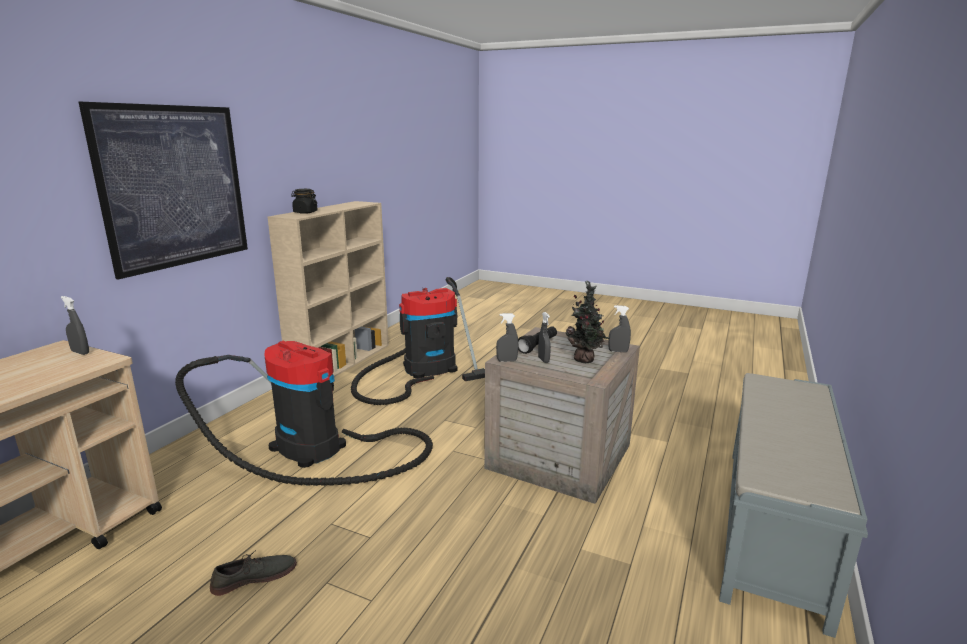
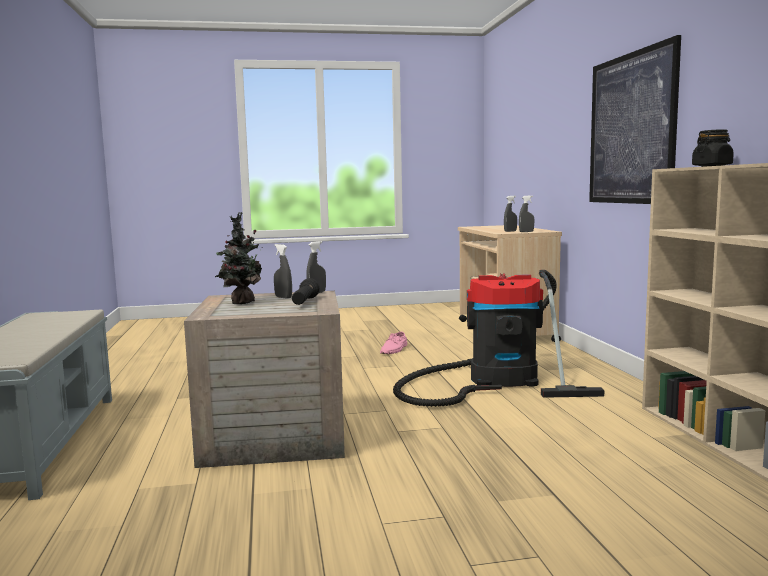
camera: 145 degrees right, 10 degrees down
grey shoe [210,550,297,596] -> pink shoe [380,332,407,354]
vacuum cleaner [351,277,485,405] -> none
grey spray bottle [608,305,631,352] -> grey spray bottle moved to [504,196,517,232]

